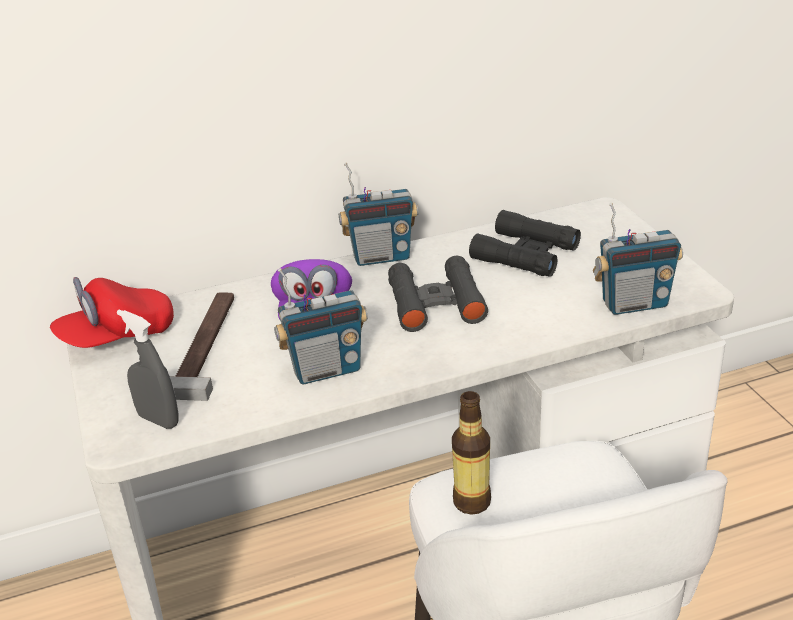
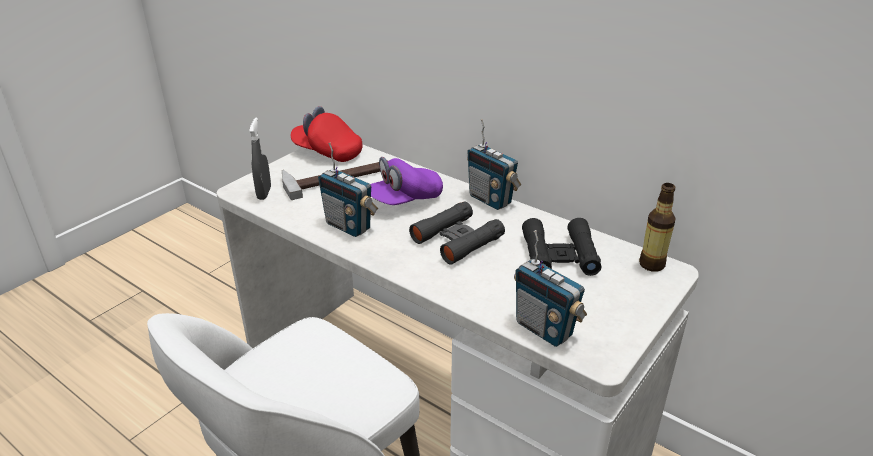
camera: 55 degrees right, 0 degrees up
bottle [452,391,491,515] -> bottle moved to [639,183,676,272]

